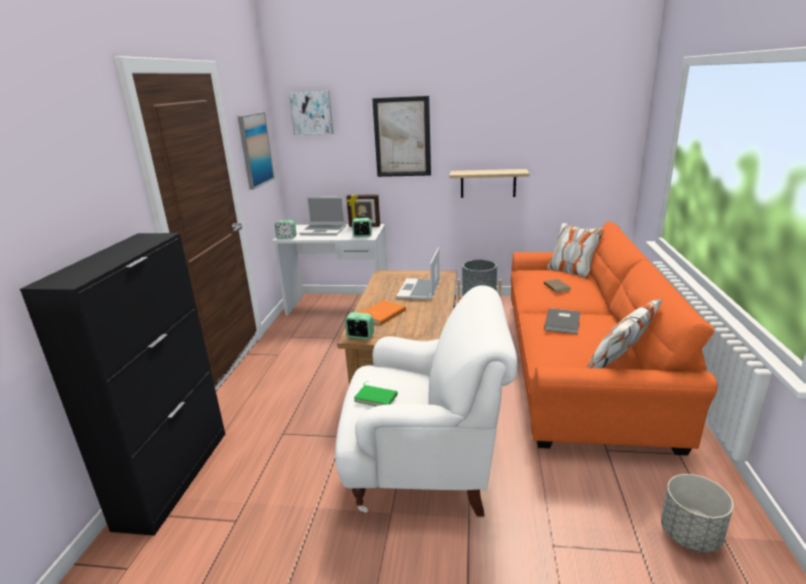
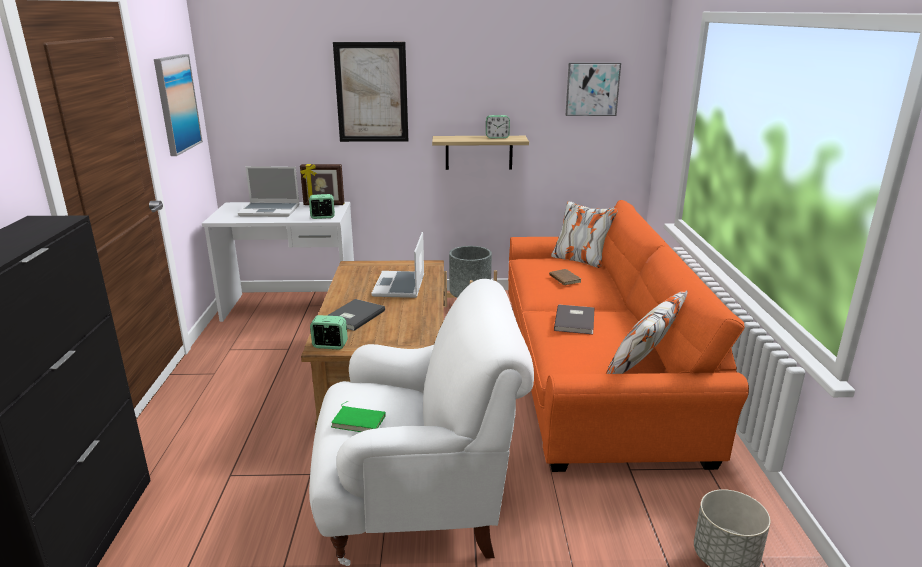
camera: 10 degrees left, 0 degrees up
alarm clock [275,220,296,239] -> alarm clock moved to [486,115,510,138]
picture [289,91,333,135] -> picture moved to [566,63,621,116]
orange book [360,300,406,325] -> grey book [327,299,385,331]

